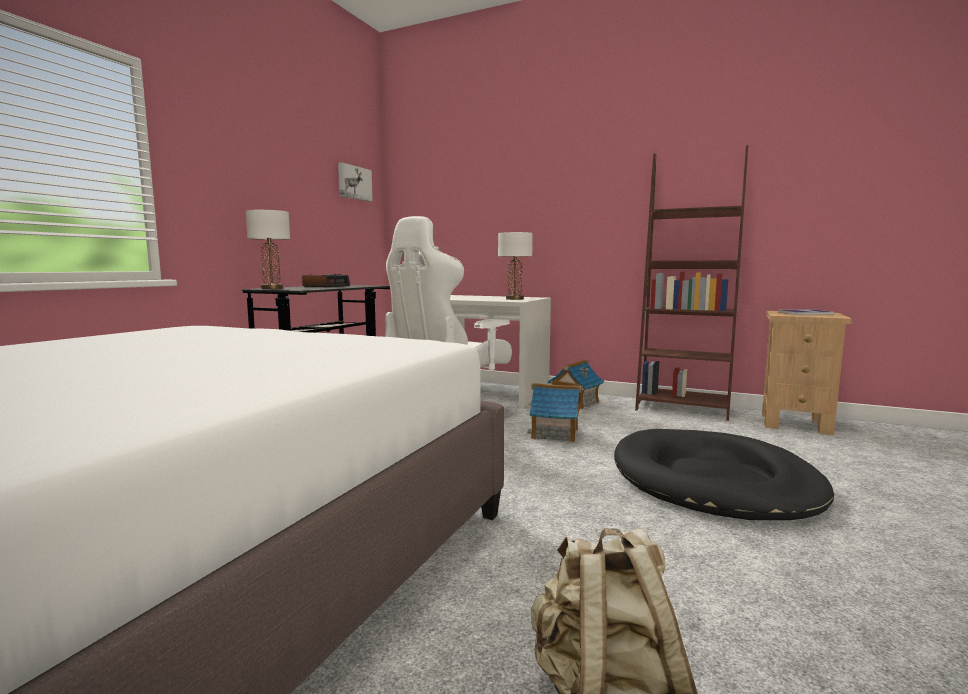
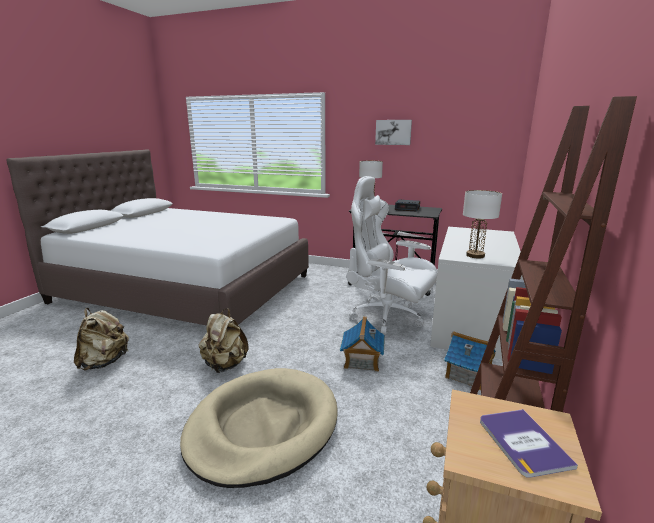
camera: 85 degrees right, 10 degrees up
picture [338,162,373,202] -> picture moved to [375,120,412,145]
black dog bed [614,429,834,520] -> beige dog bed [180,368,337,488]
none -> beige backpack [199,308,249,373]

